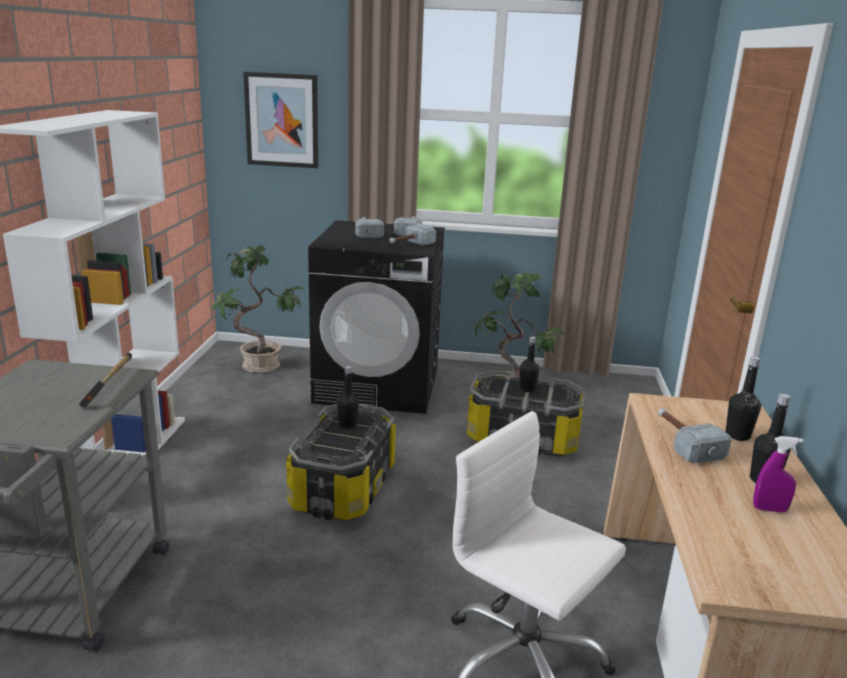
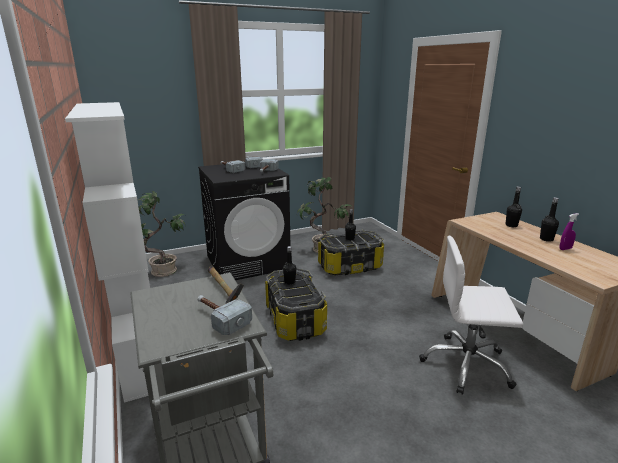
camera: 30 degrees left, 0 degrees up
picture [243,72,318,168] -> none
hammer [658,408,732,464] -> hammer moved to [197,295,252,335]

